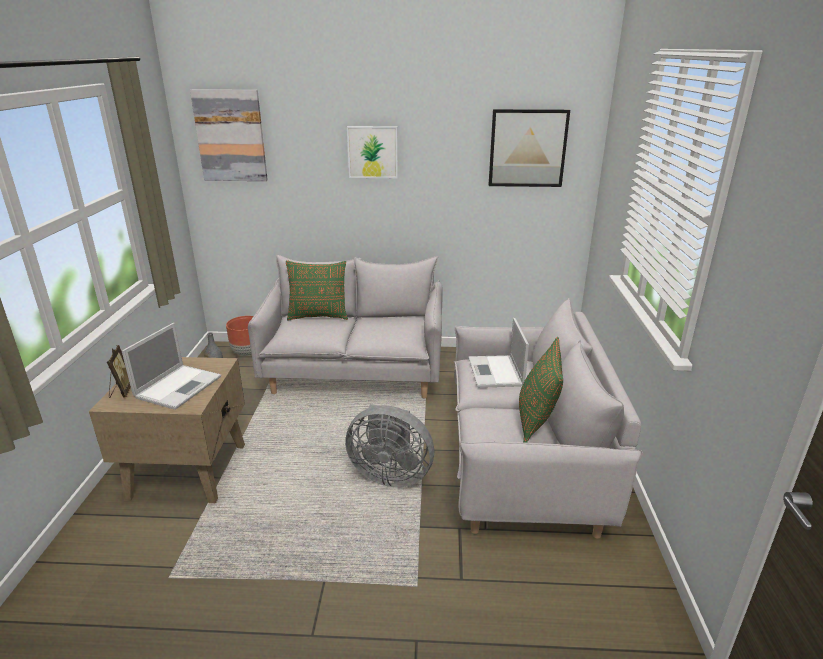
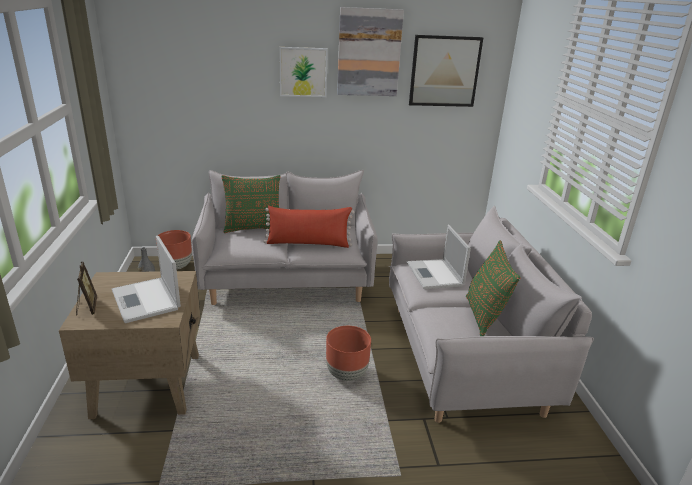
camera: 10 degrees left, 0 degrees up
laptop [122,323,221,410] -> laptop turned 135 degrees clockwise [112,236,181,323]
picture [190,89,268,181] -> picture moved to [337,7,404,96]
grey fan [345,404,434,487] -> brown planter [326,326,371,381]
none -> red pillow [263,206,354,248]

